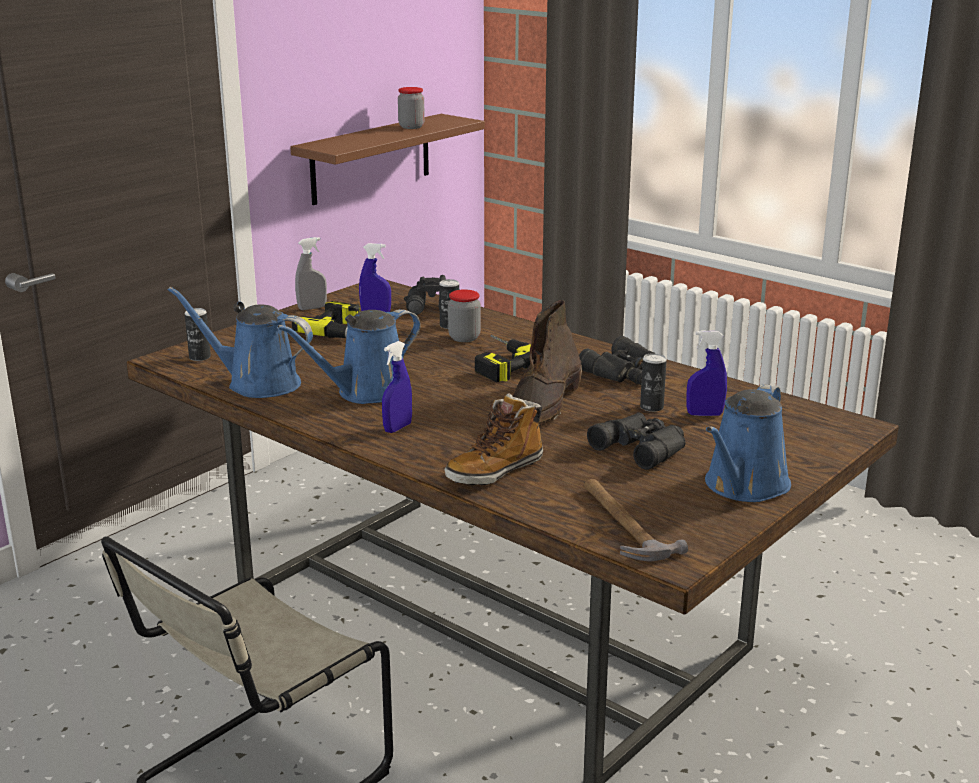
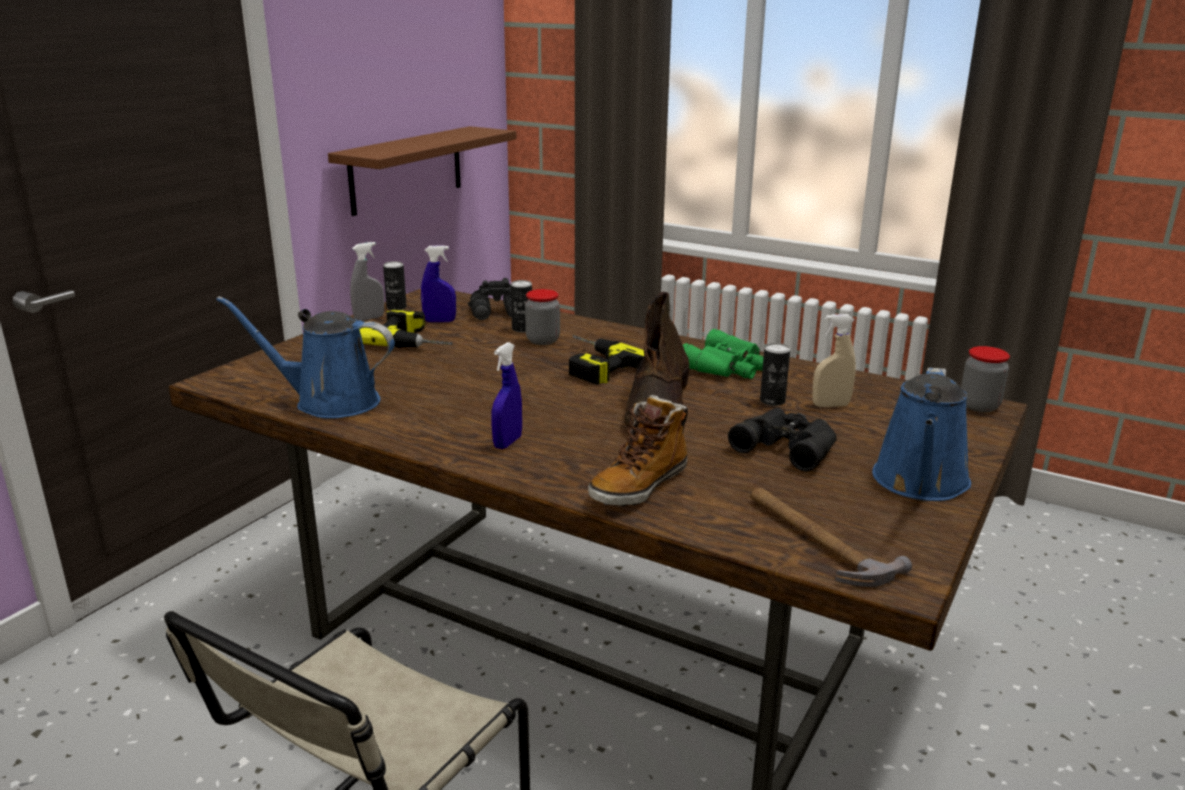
camera: 10 degrees left, 0 degrees up
can [185,308,211,361] -> can moved to [383,261,407,310]
blue watering can [277,309,421,404] -> none
jar [398,87,425,129] -> jar moved to [961,346,1010,412]
black binoculars [579,336,654,385] -> green binoculars [683,329,763,379]
blue spray bottle [687,330,727,416] -> beige spray bottle [812,314,856,407]

